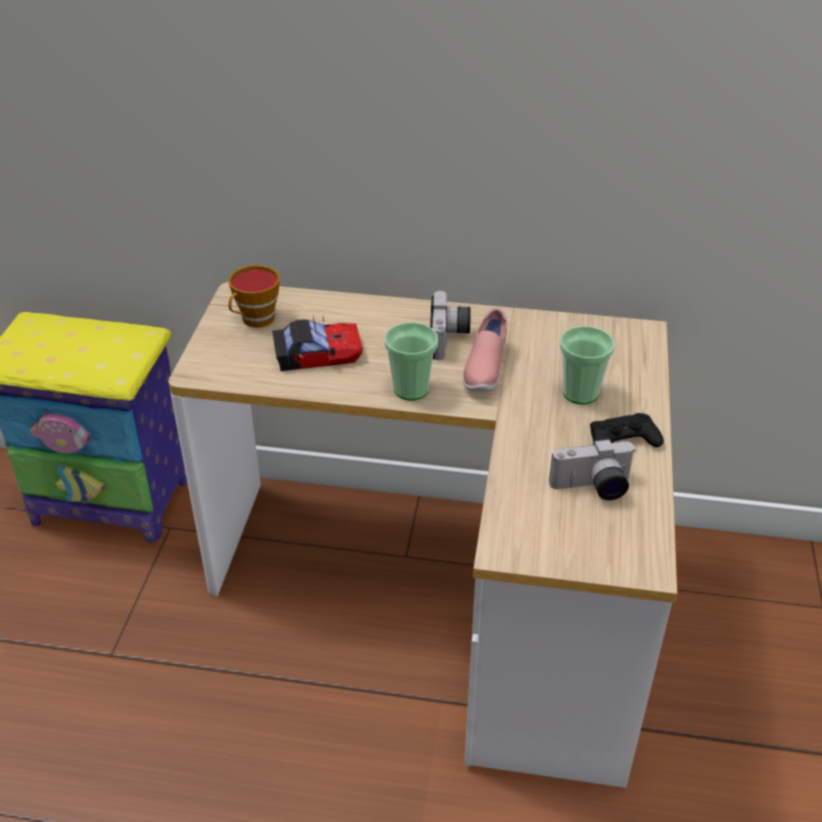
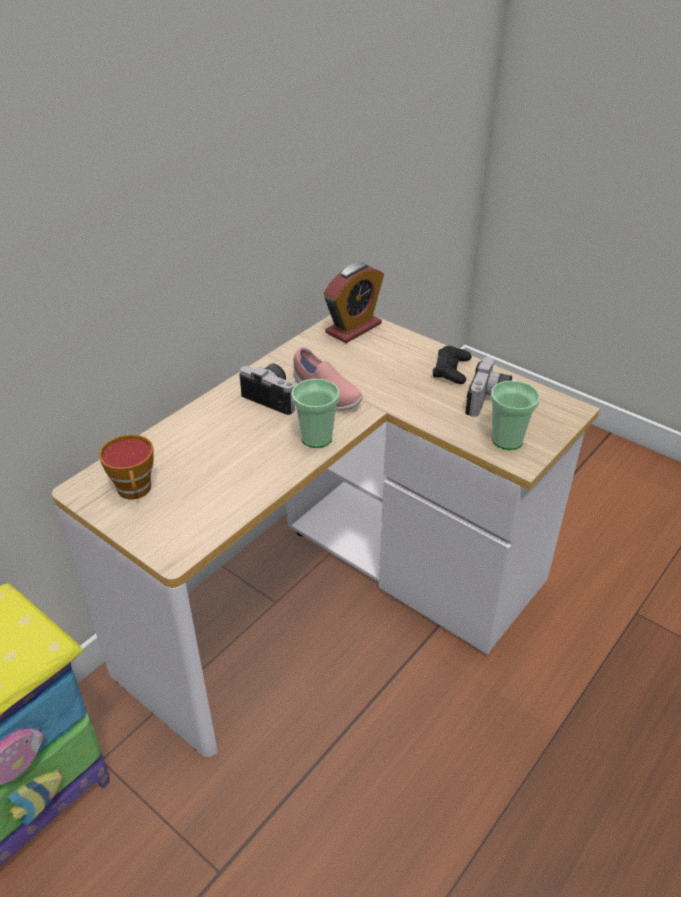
camera: 60 degrees left, 0 degrees up
toy car [272,316,363,371] -> none
cup [560,326,615,404] -> cup moved to [491,380,540,450]
none -> alarm clock [324,263,384,343]

